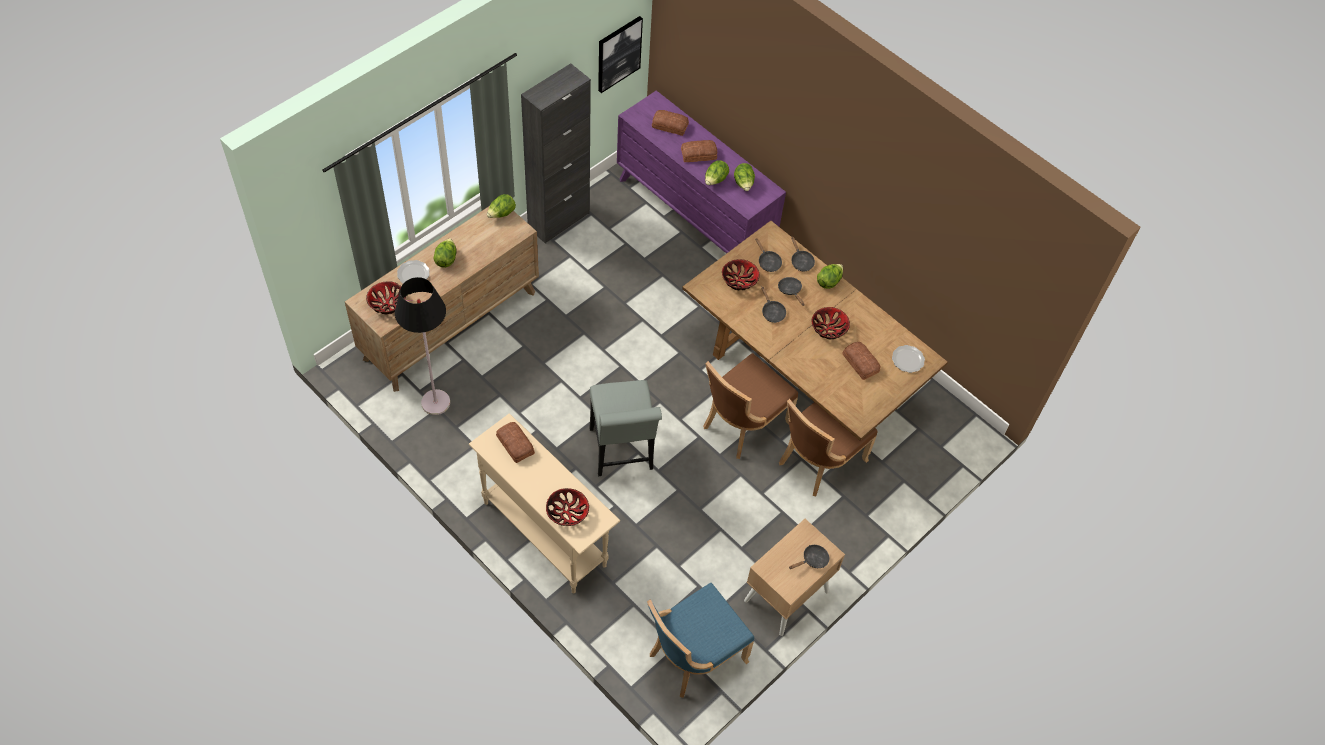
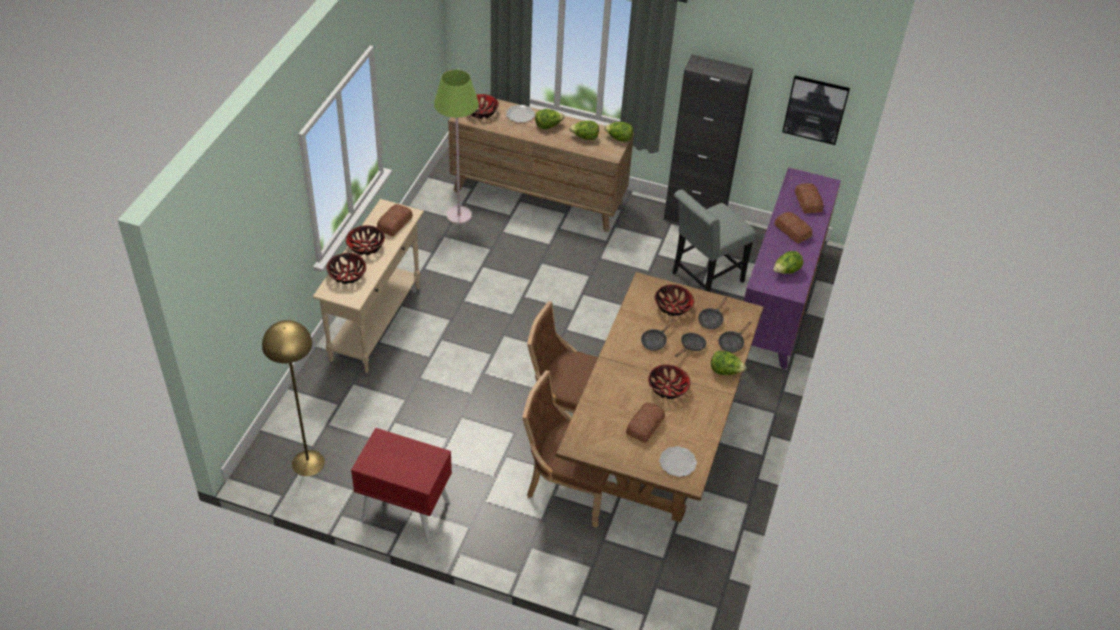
camera: 65 degrees right, 10 degrees down
black floor lamp [395,277,450,415] -> green floor lamp [434,69,479,225]
grey chair [589,380,662,476] -> grey chair moved to [672,189,757,292]
blue chair [647,583,754,698] -> yellow floor lamp [262,320,325,476]
lettuce [705,160,729,185] -> lettuce moved to [569,120,599,140]
beige nightstand [744,519,845,636] -> red nightstand [351,428,452,543]
black frying pan [789,545,830,569] -> none
none -> bowl [346,225,385,255]

